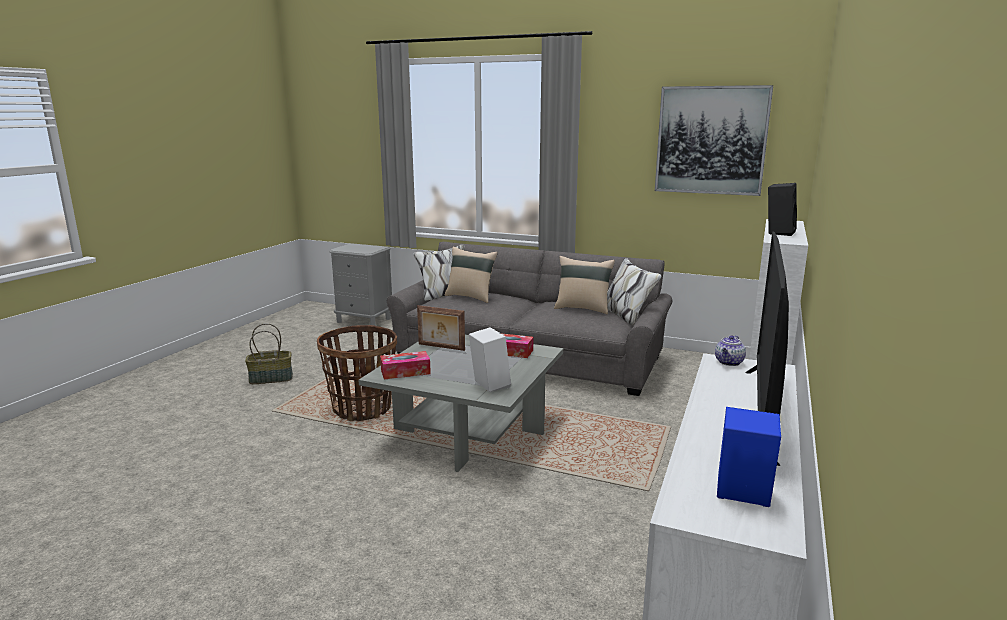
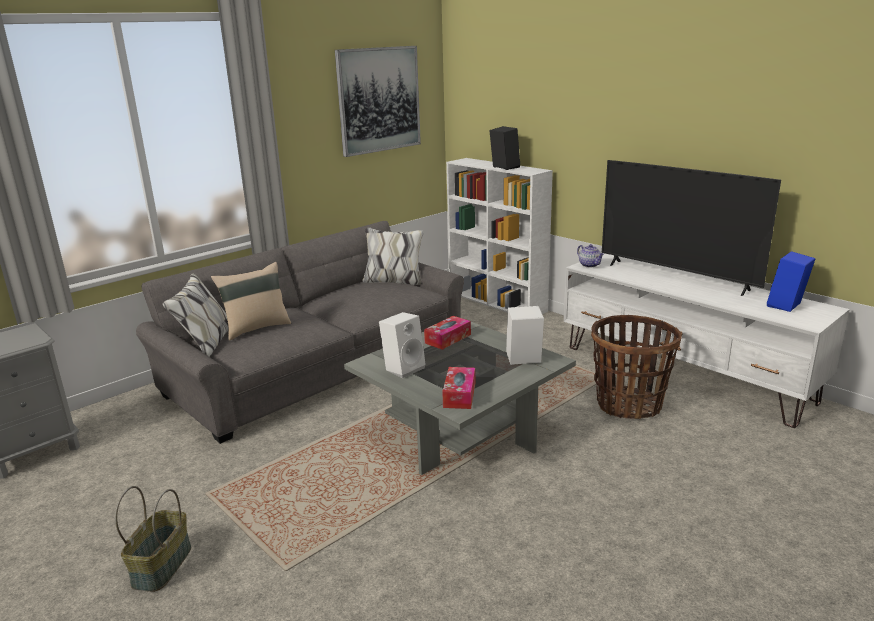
camera: 65 degrees left, 5 degrees up
basket [317,325,397,421] -> basket moved to [591,315,682,419]
picture frame [417,305,465,351] -> white speaker [379,312,426,378]
beige pillow [554,256,615,314] -> none

